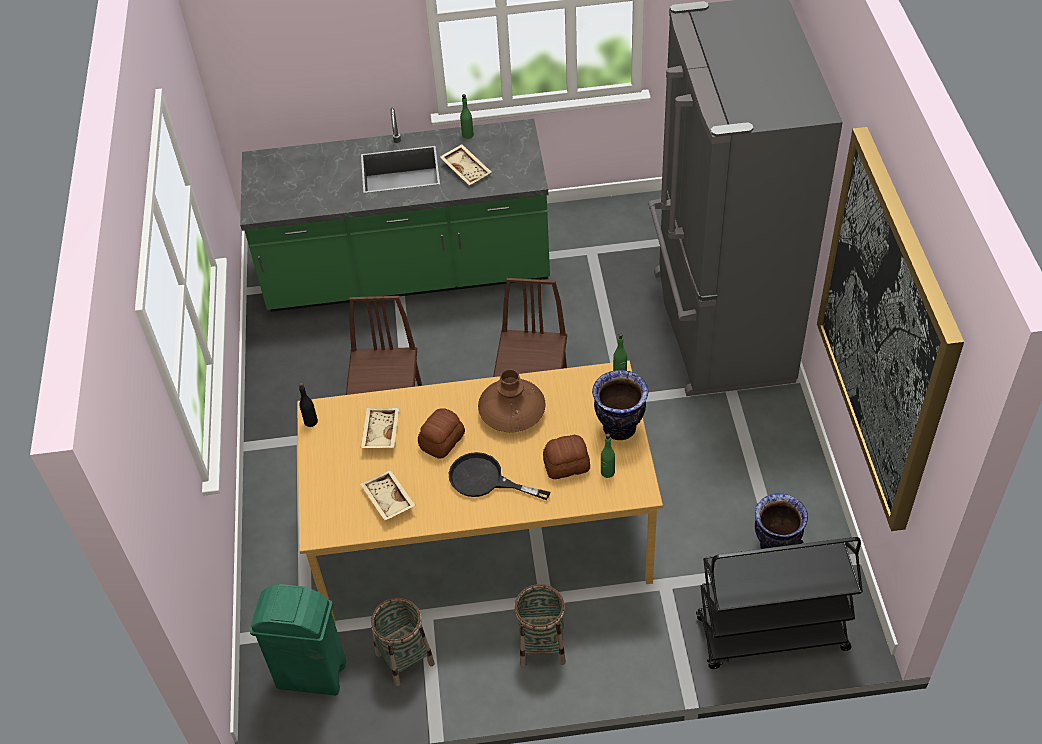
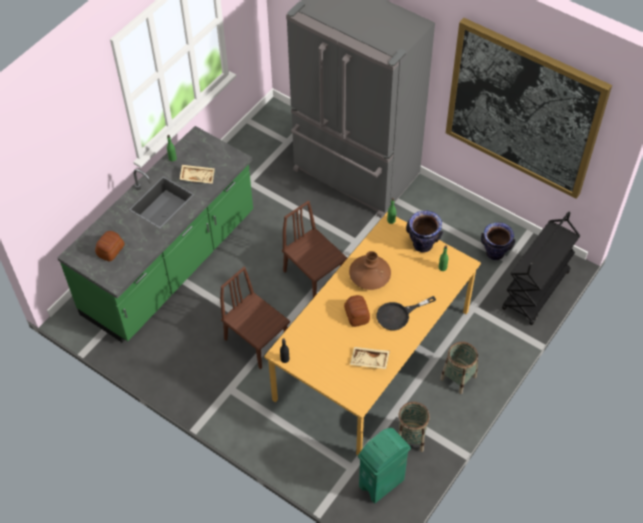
camera: 50 degrees left, 5 degrees up
beige tray [361,408,399,448] -> none
bread [543,435,590,479] -> bread moved to [95,231,125,261]

